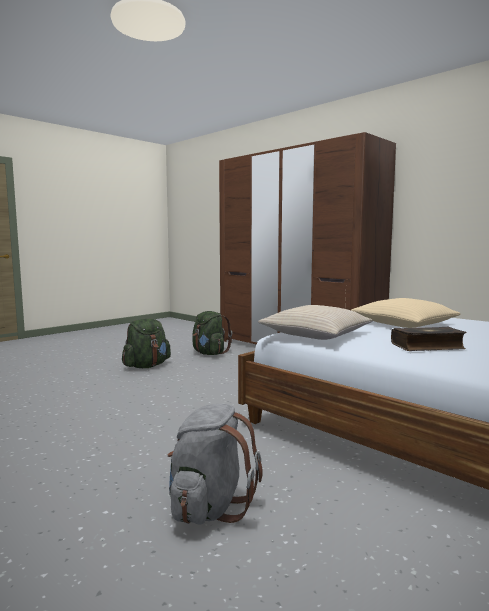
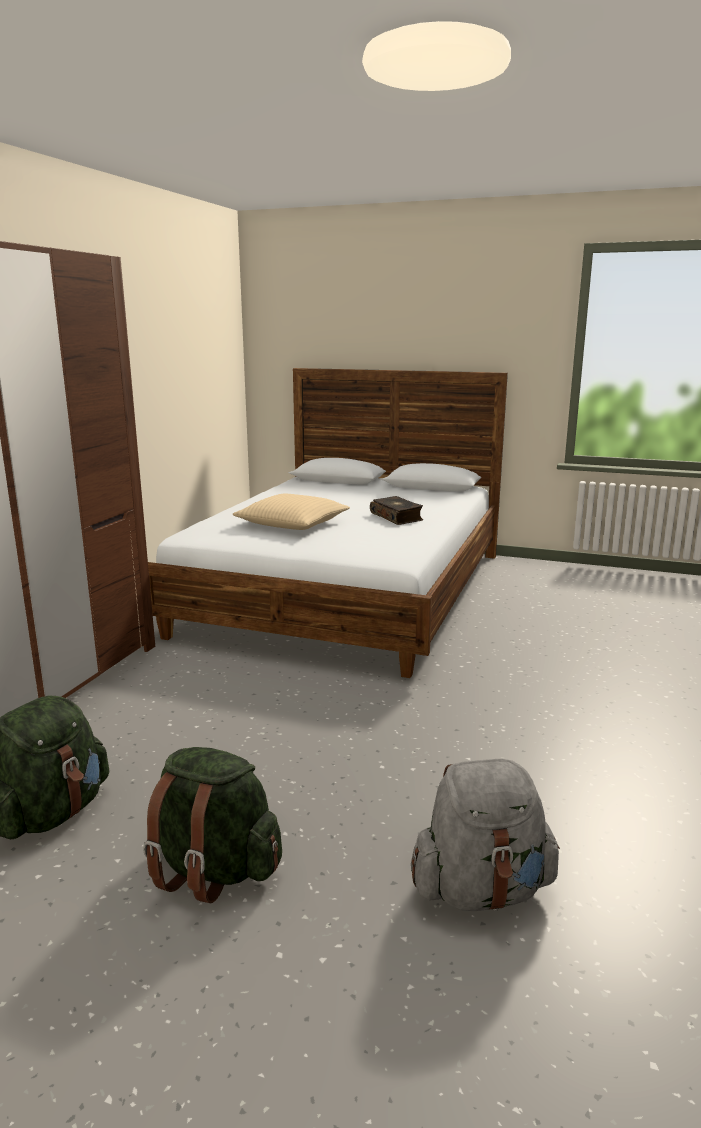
camera: 115 degrees left, 10 degrees up
grey backpack [168,404,263,525] -> grey backpack moved to [411,759,560,911]
beige pillow [258,305,373,340] -> none

